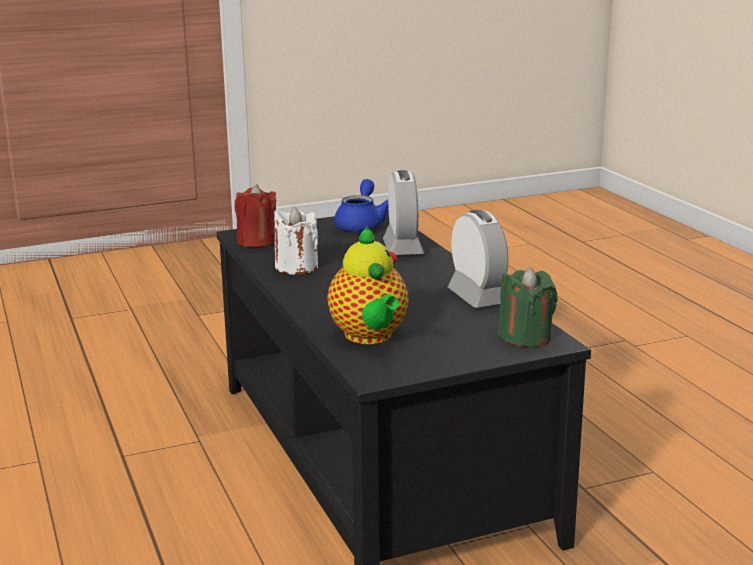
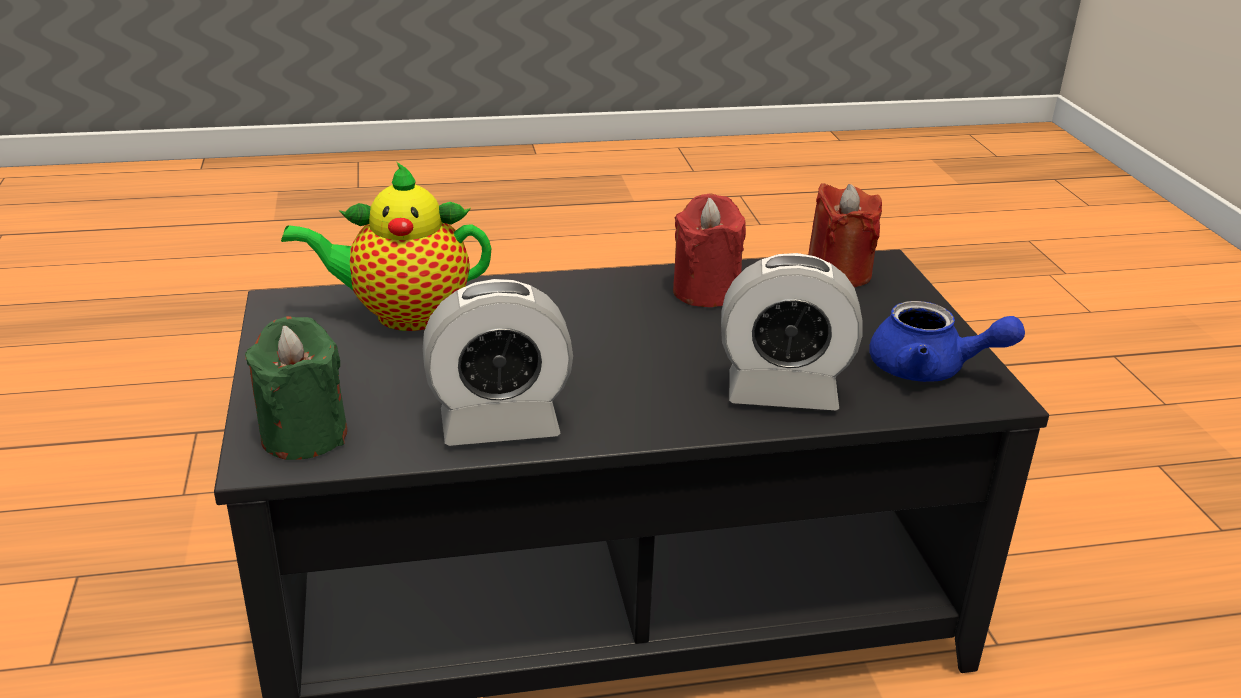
camera: 100 degrees right, 10 degrees up
white candle [274,207,318,275] -> red candle [673,193,746,307]

